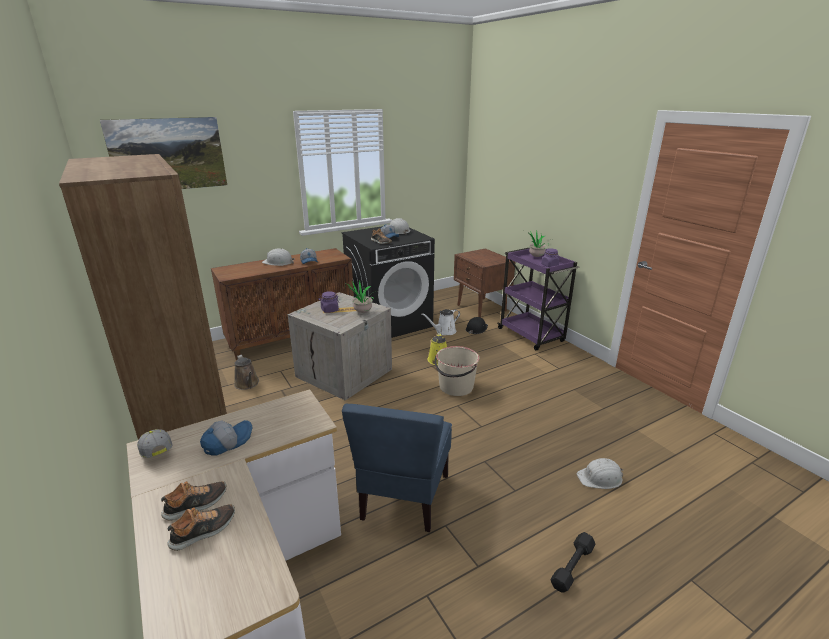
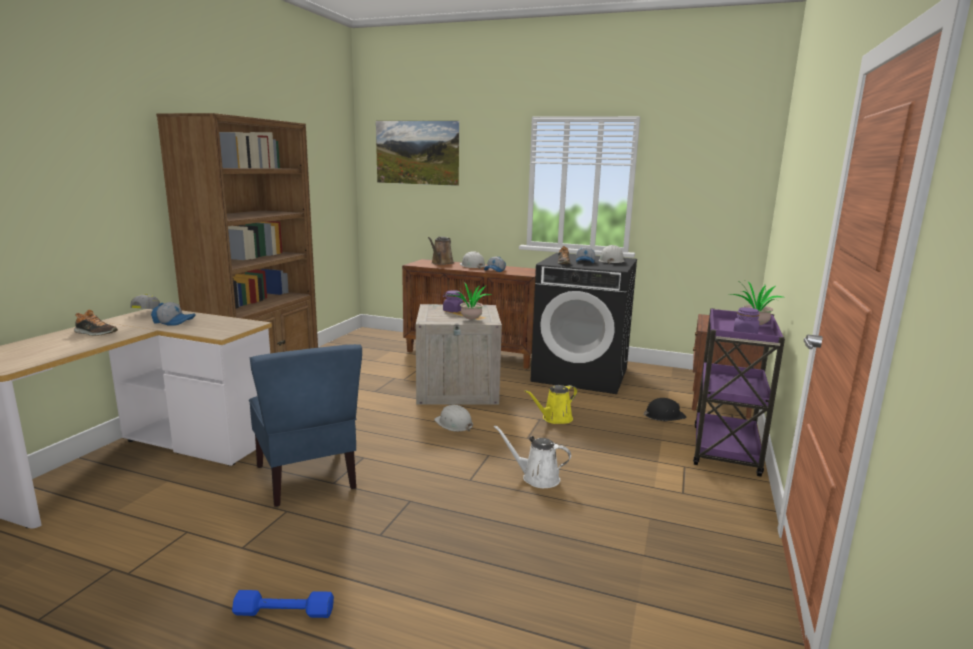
camera: 50 degrees right, 10 degrees down
shoe [167,504,235,551] -> none
brown watering can [234,355,259,390] -> brown watering can moved to [428,237,454,265]
blue chair [342,404,452,532] -> blue chair turned 90 degrees counterclockwise [249,344,362,507]
white watering can [421,309,460,335] -> white watering can moved to [494,425,571,488]
beige bucket [434,346,480,396] -> none
black dumbbell [550,532,595,593] -> blue dumbbell [232,590,334,618]
white hard hat [577,458,623,489] -> white hard hat moved to [434,405,473,431]

